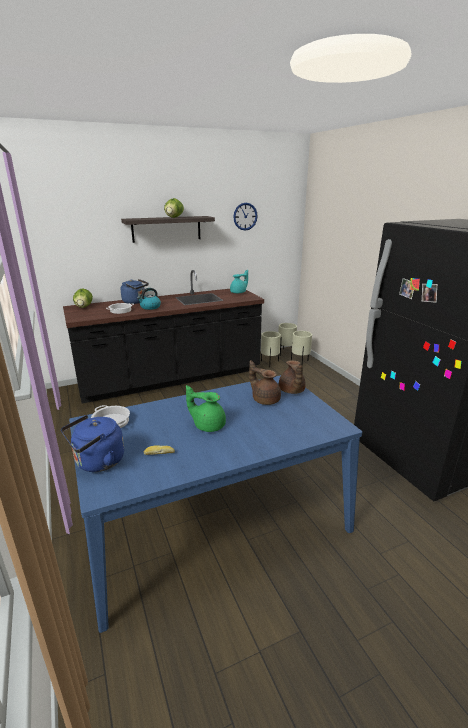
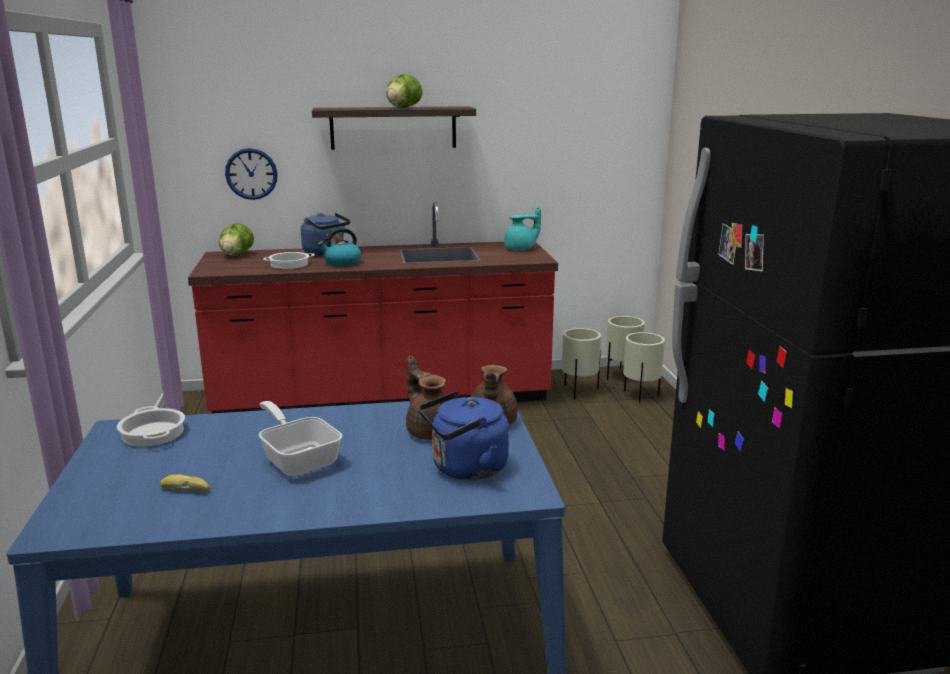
camera: 15 degrees right, 5 degrees down
blue kettle [61,415,124,472] -> blue kettle moved to [419,391,509,480]
black counter [63,270,264,403] -> red counter [188,202,558,414]
green teapot [186,385,226,432] -> frying pan [259,401,342,477]
wall clock [233,203,258,231] -> wall clock moved to [225,148,278,200]

